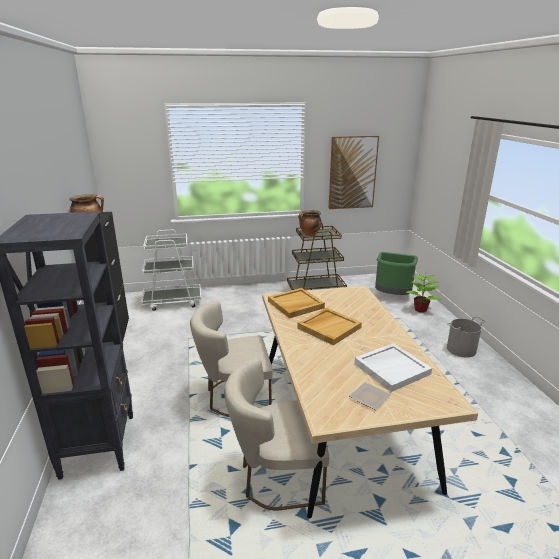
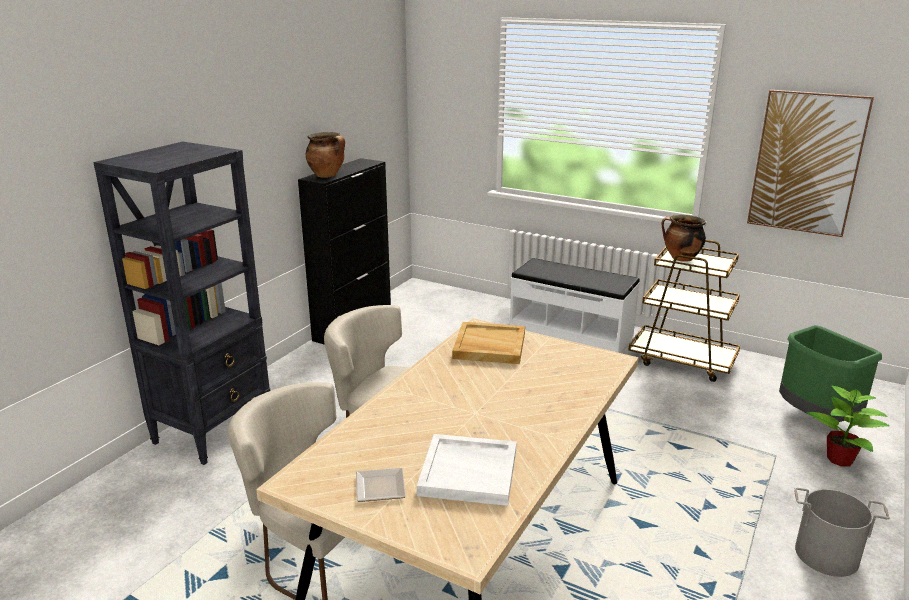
camera: 40 degrees right, 0 degrees up
white cart [141,229,201,311] -> none
beige tray [297,308,362,345] -> none
none -> white bench [510,258,640,353]

